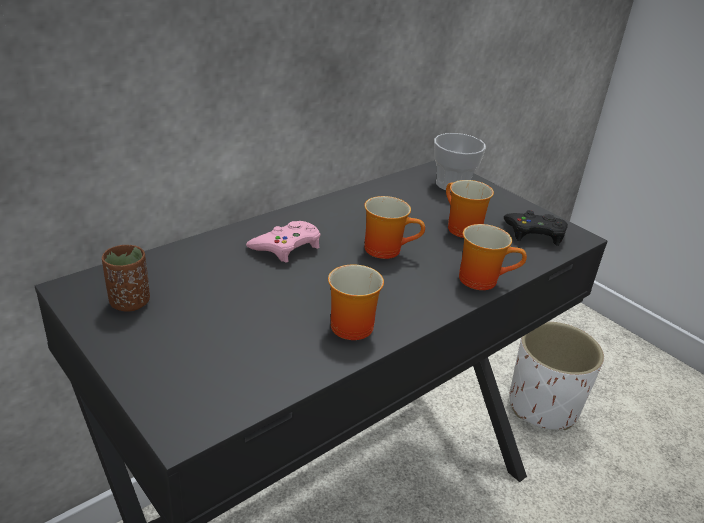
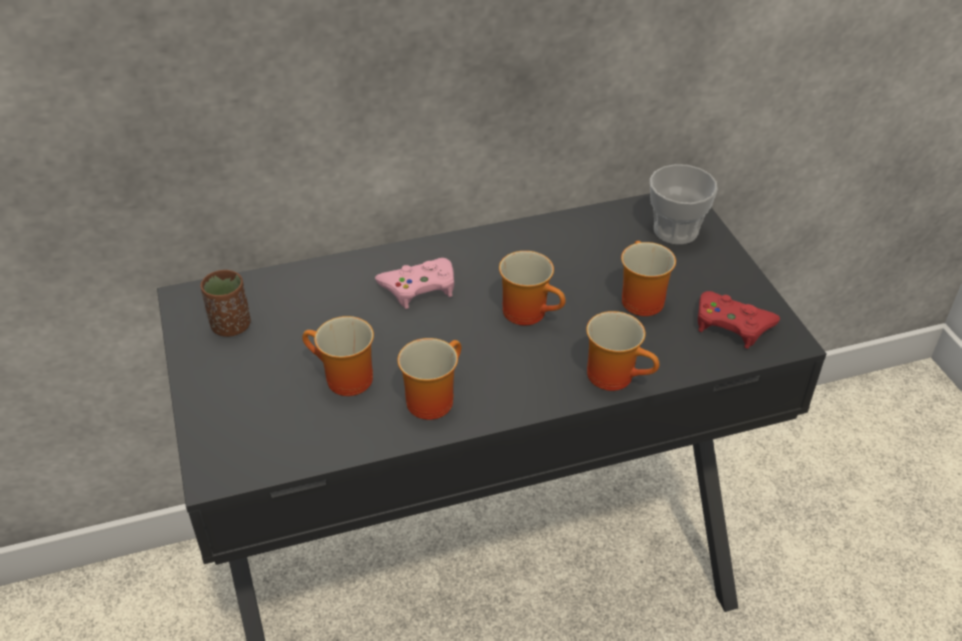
camera: 25 degrees right, 10 degrees up
black game controller [504,210,568,246] -> red game controller [698,291,780,349]
white planter [509,322,604,430] -> none
none -> mug [302,316,374,396]

